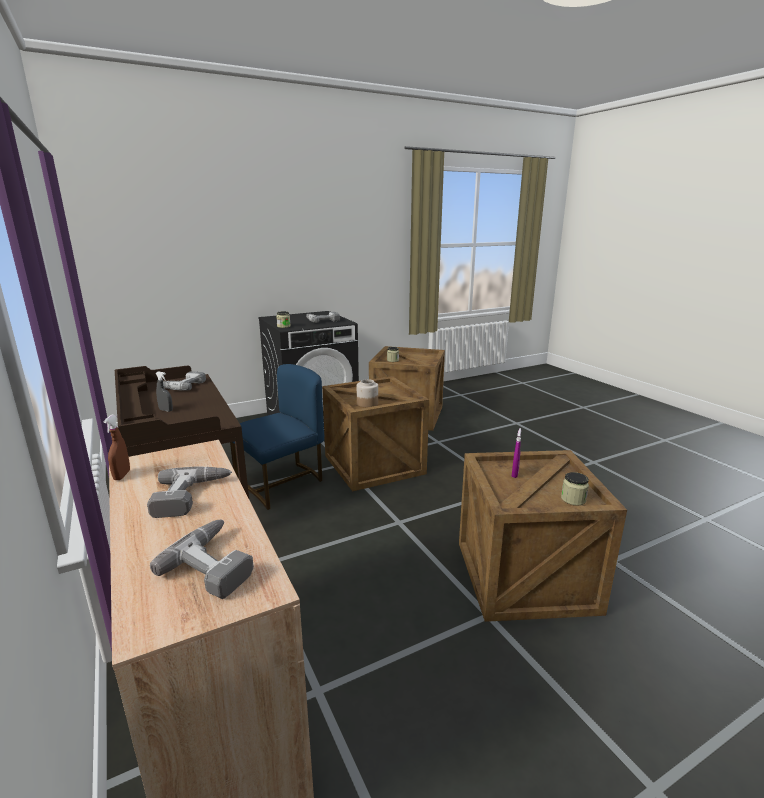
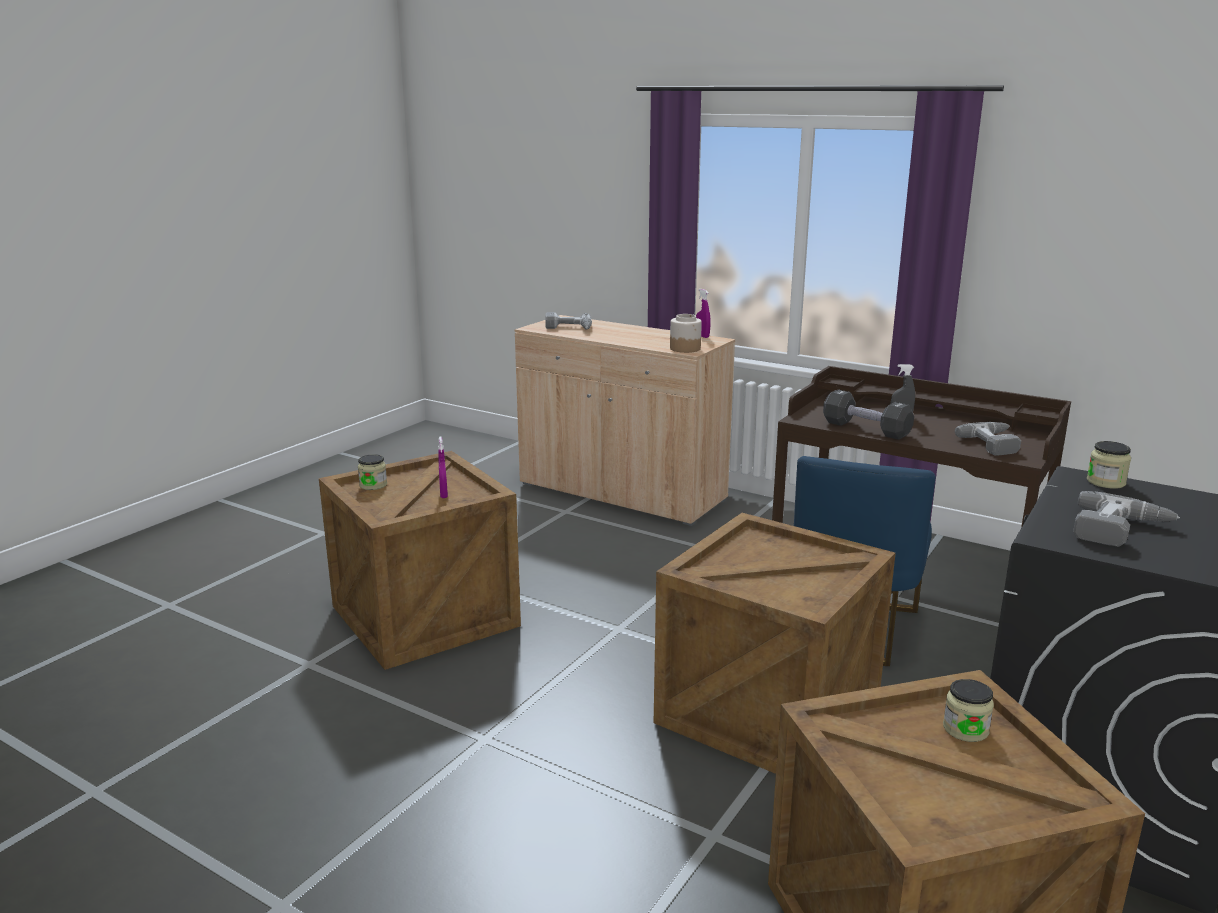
camera: 150 degrees right, 0 degrees up
brown spray bottle [104,415,130,480] -> purple spray bottle [696,289,710,338]
power drill [147,467,232,518] -> none
jar [357,379,378,407] -> jar moved to [670,314,702,353]
none -> black dumbbell [823,389,914,440]

